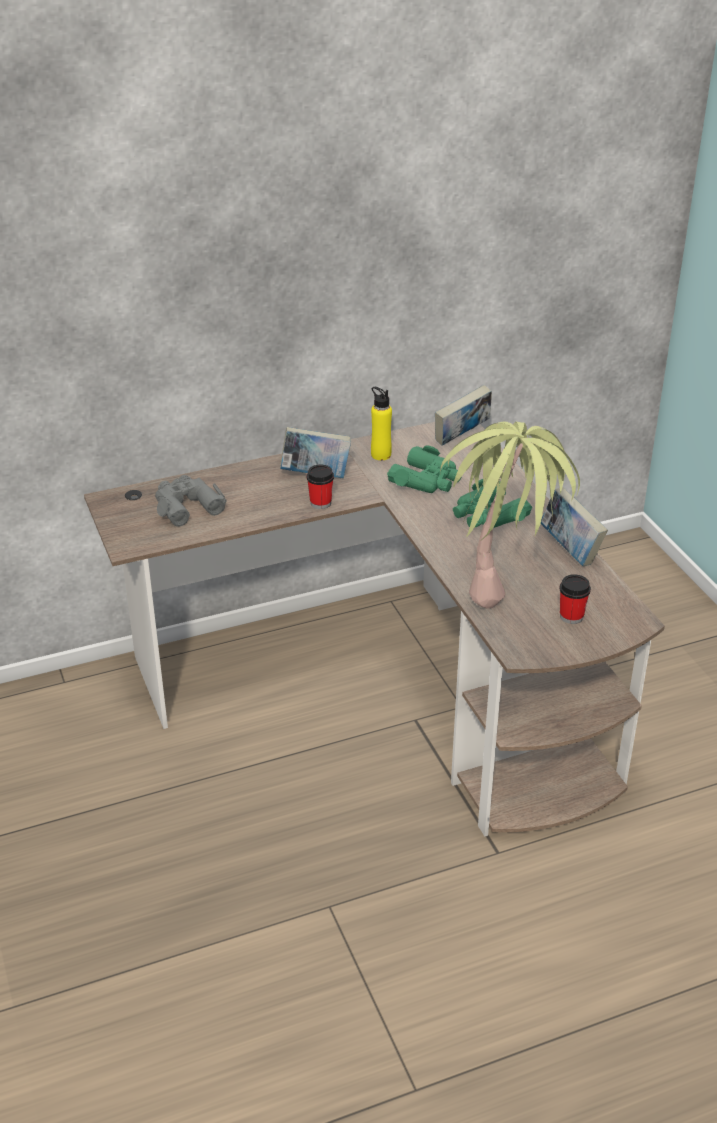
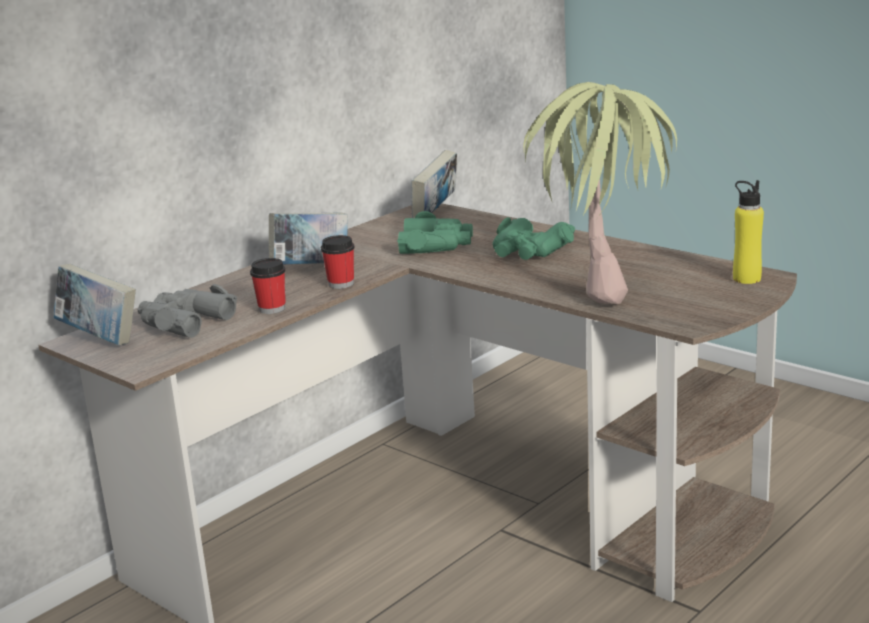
camera: 25 degrees left, 15 degrees down
yellow bottle [371,387,392,460] -> yellow bottle moved to [733,180,764,284]
book [541,487,608,566] -> book moved to [53,264,136,345]
cup [559,574,591,624] -> cup moved to [250,258,286,314]

